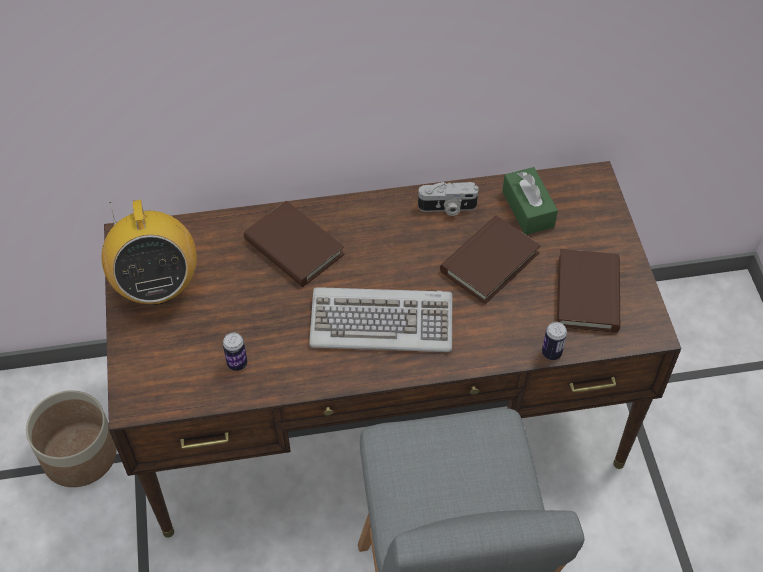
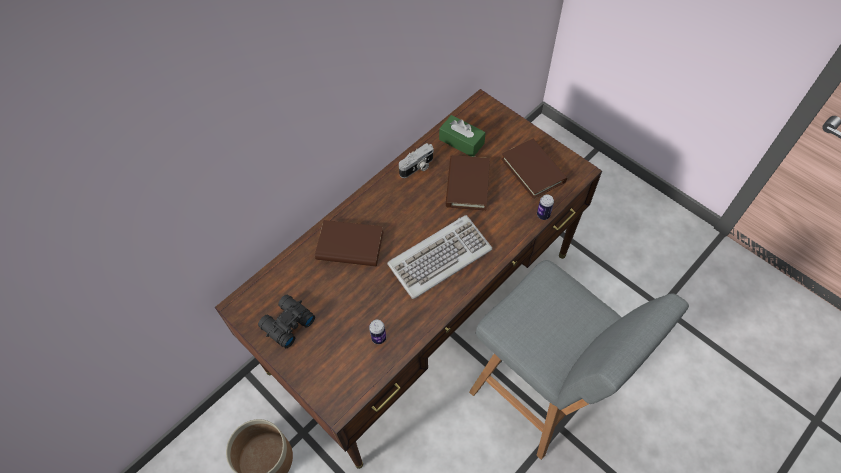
camera: 35 degrees left, 5 degrees up
radio [101,200,197,305] -> black binoculars [258,295,315,348]

